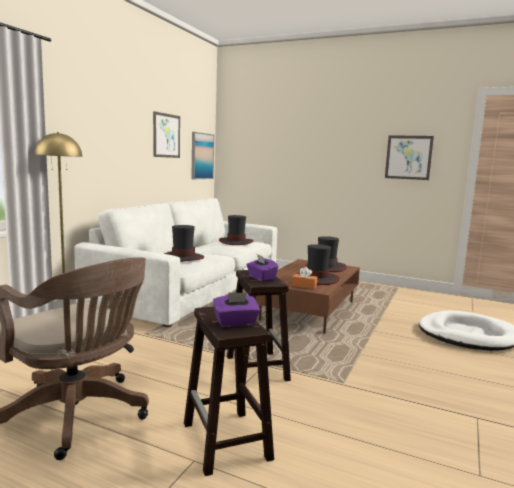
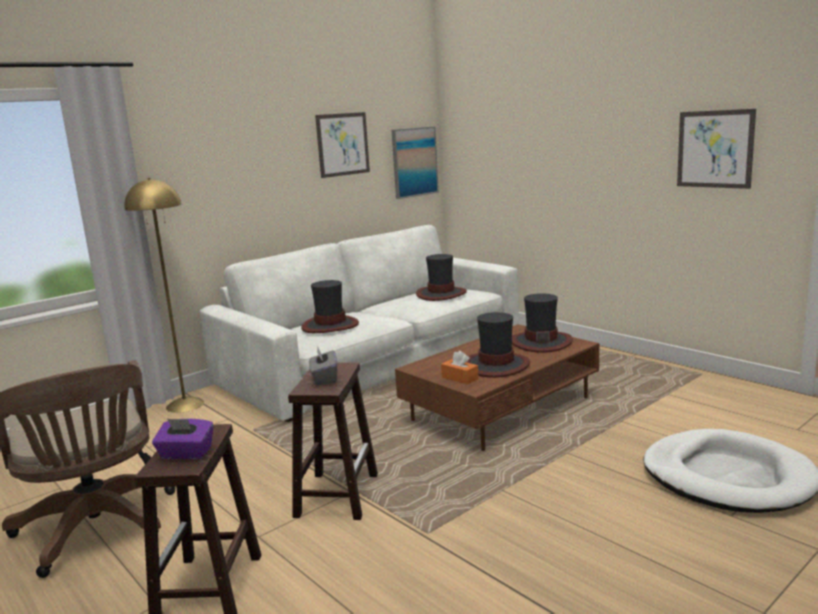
camera: 25 degrees right, 5 degrees up
purple tissue box [247,254,279,281] -> grey tissue box [309,348,337,385]

